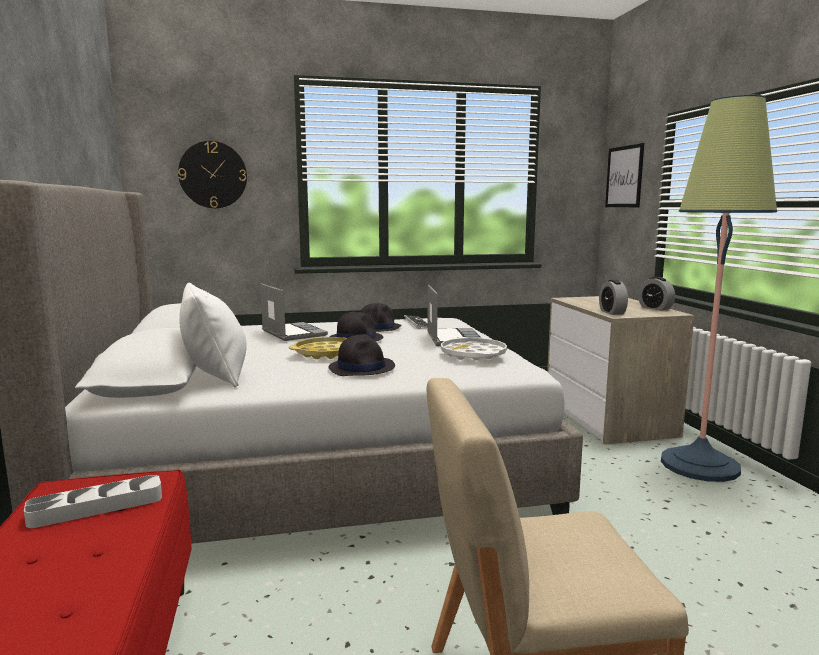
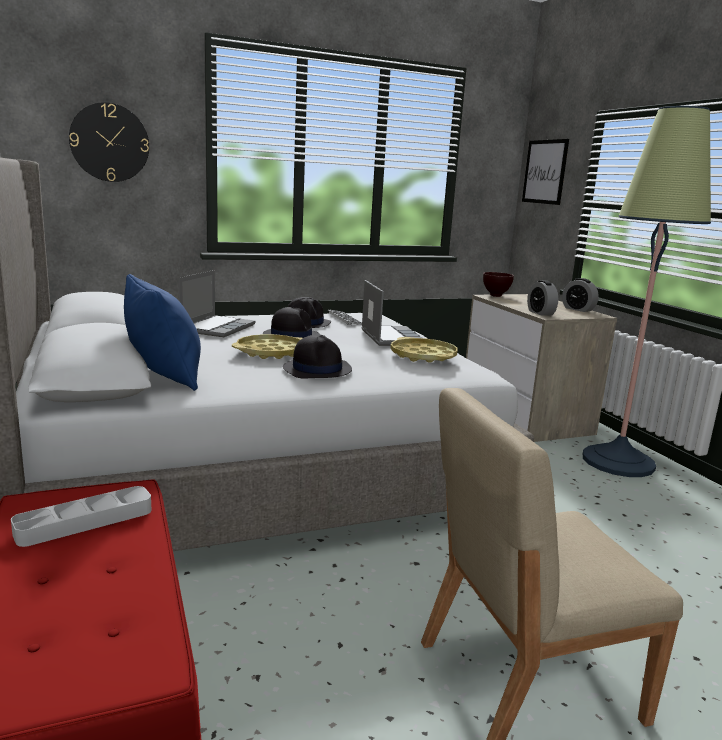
camera: 10 degrees left, 5 degrees up
white pillow [179,283,247,387] -> blue pillow [124,274,201,391]
laptop [260,283,328,341] -> laptop turned 60 degrees clockwise [178,270,255,337]
white tray [441,337,507,361] -> yellow tray [391,337,458,362]
none -> brown bowl [483,272,514,297]

